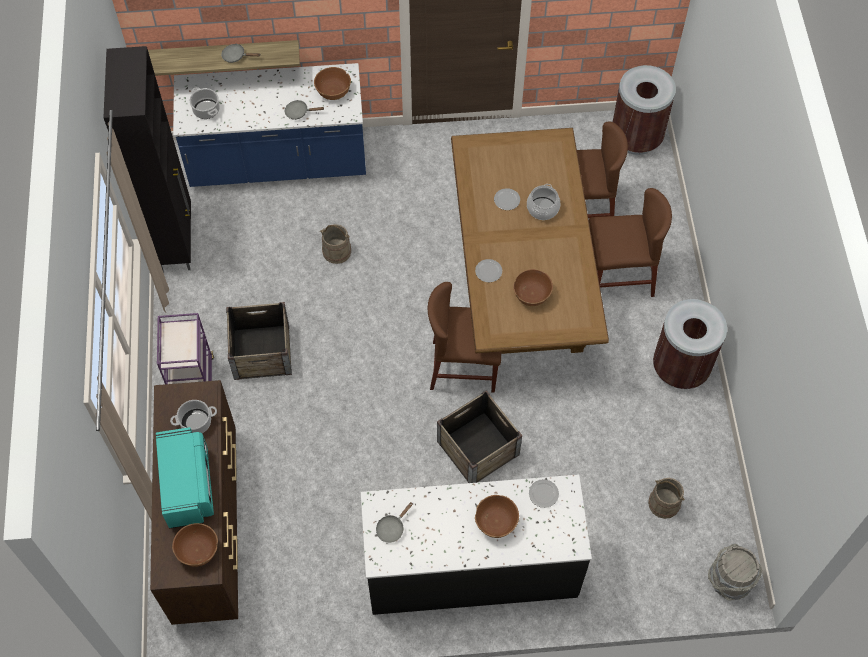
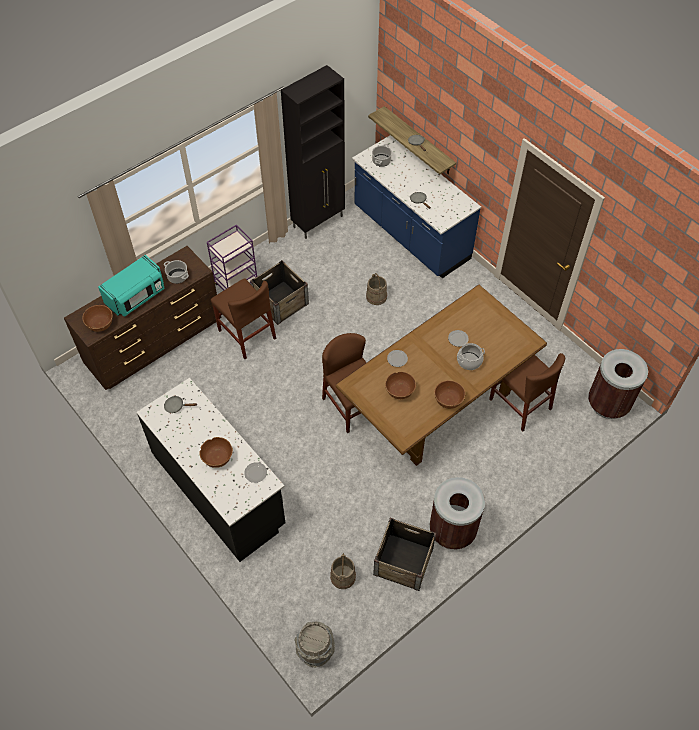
camera: 55 degrees right, 5 degrees down
brown bowl [314,67,351,100] -> brown bowl moved to [434,380,466,409]
crate [437,390,522,483] -> crate moved to [373,518,436,591]
brown chair [589,188,672,297] -> brown chair moved to [211,278,276,359]

